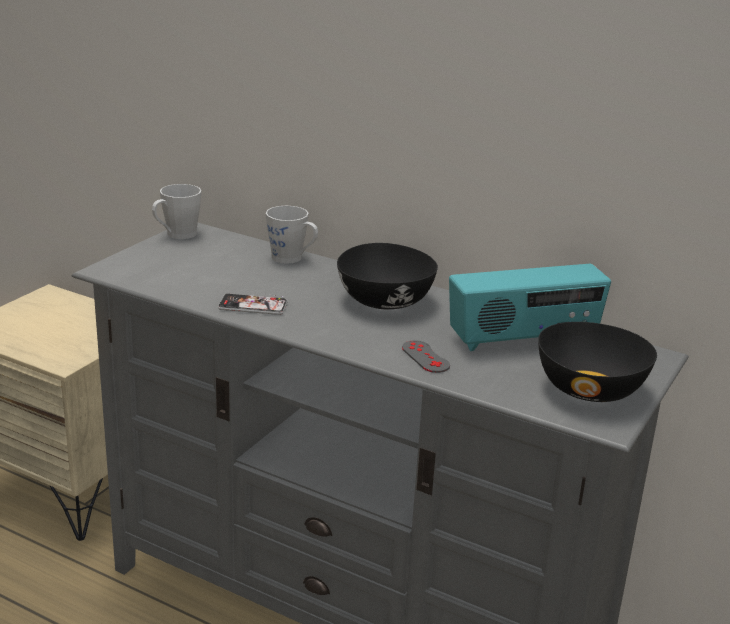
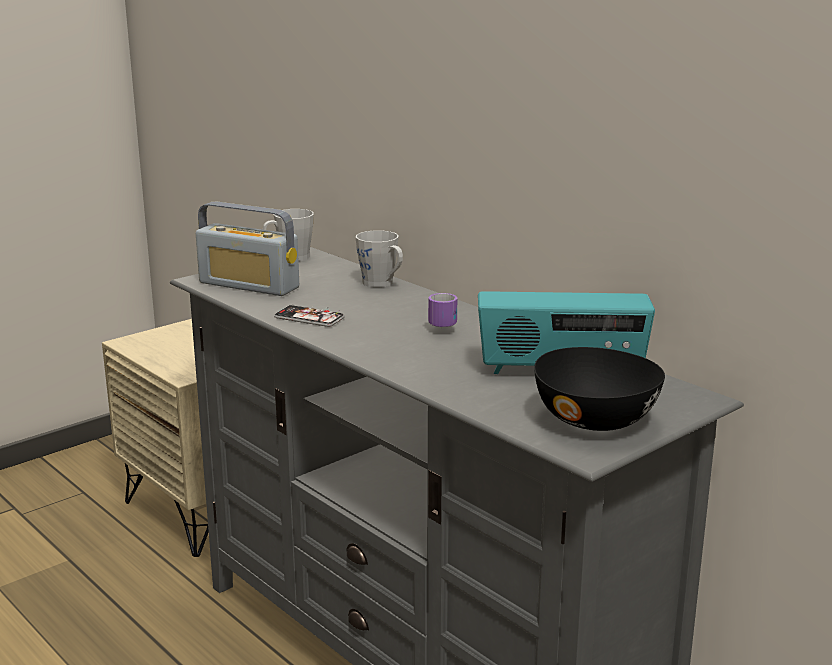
camera: 20 degrees right, 5 degrees down
black bowl [337,243,438,309] -> mug [428,293,457,329]
grey game controller [402,340,450,373] -> none
none -> radio [196,202,299,296]

